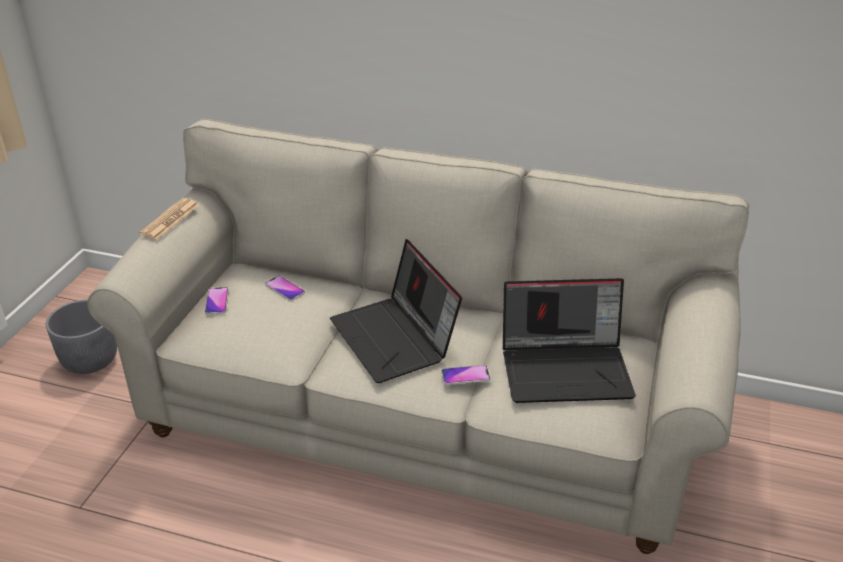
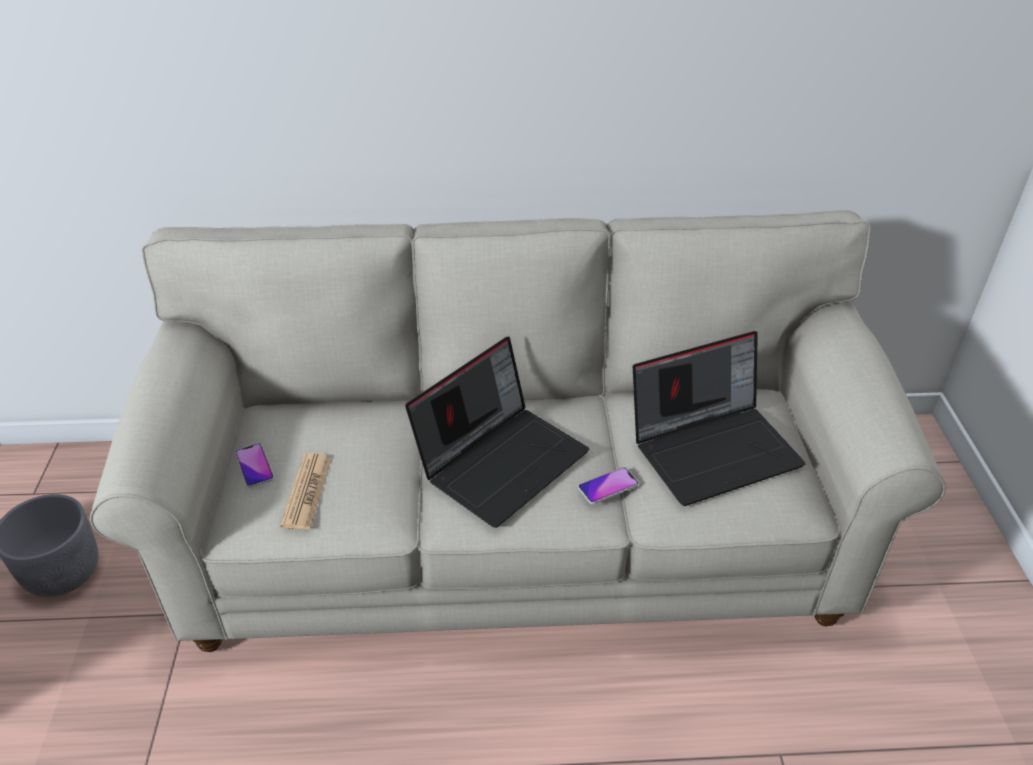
camera: 20 degrees left, 5 degrees up
newspaper [139,198,199,240] -> newspaper moved to [280,453,331,530]
phone [265,275,305,301] -> none
laptop [330,239,462,383] -> laptop turned 90 degrees counterclockwise [405,336,589,528]

